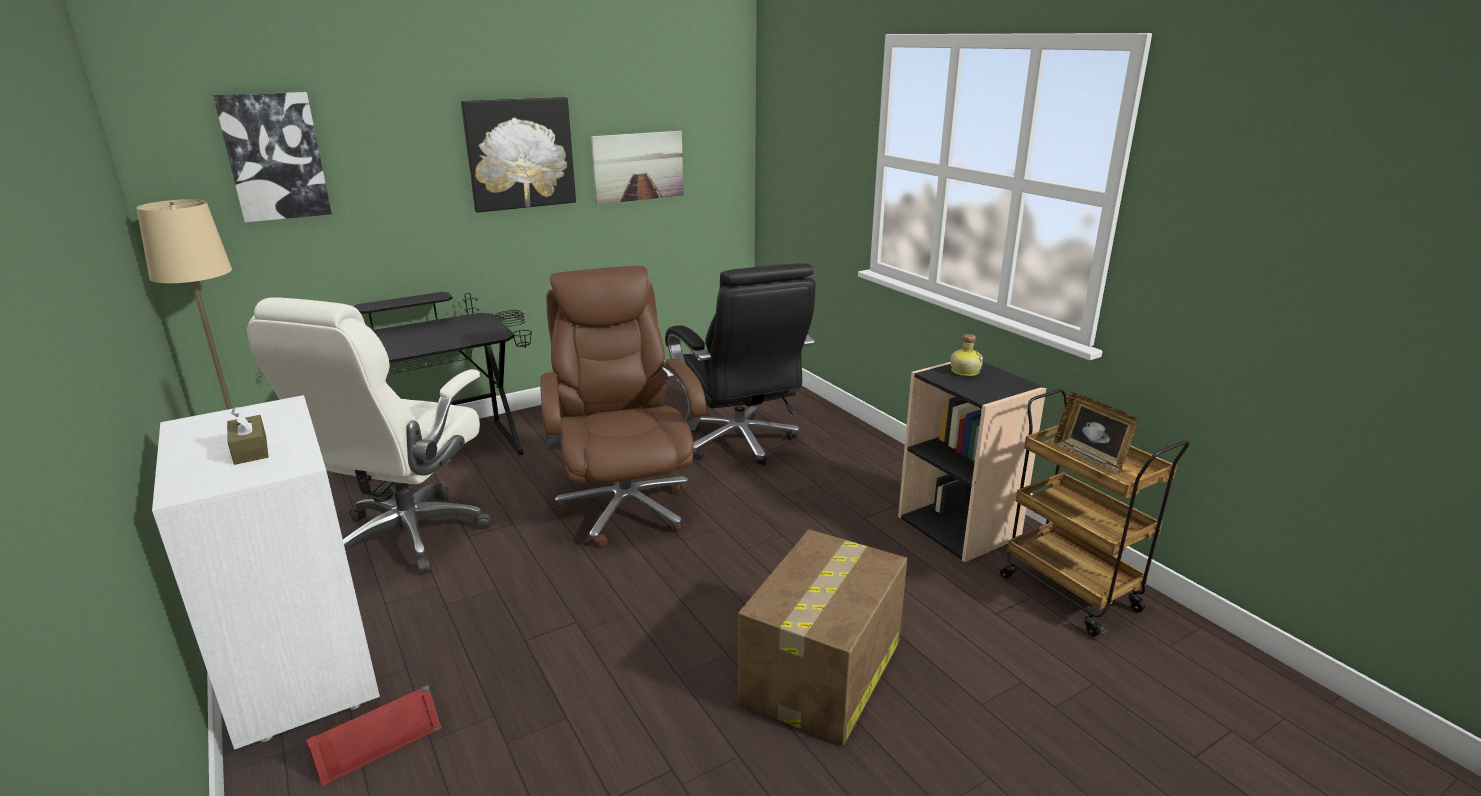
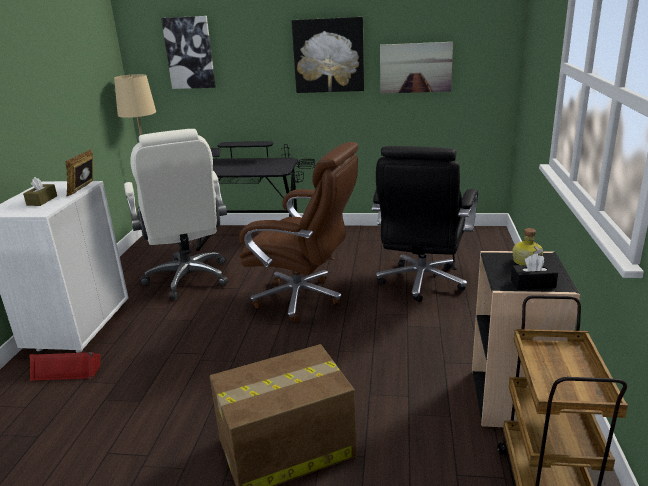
camera: 40 degrees right, 0 degrees up
white office chair [247,297,492,574] -> white office chair turned 75 degrees counterclockwise [124,129,228,300]
brown office chair [540,266,706,547] -> brown office chair turned 90 degrees clockwise [239,142,358,322]
picture frame [1054,392,1137,474] -> picture frame moved to [66,149,93,196]
none -> black tissue box [511,253,558,290]

